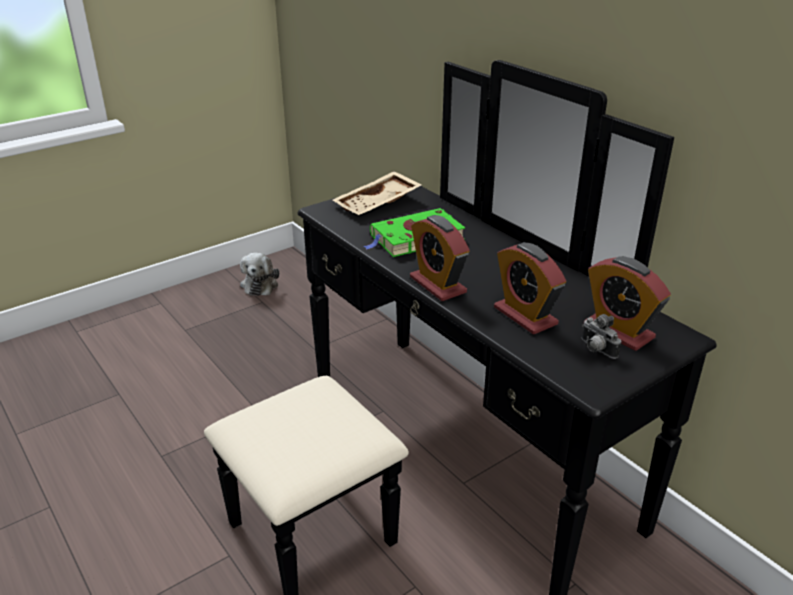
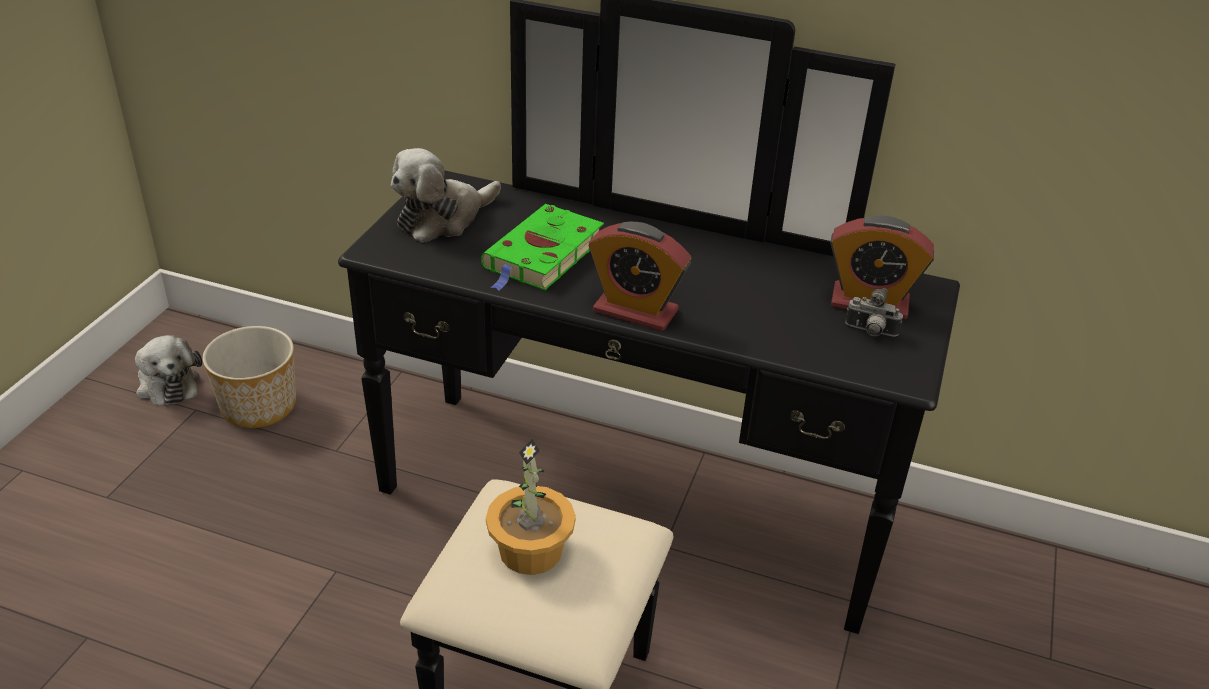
camera: 35 degrees left, 5 degrees up
beige tray [332,171,422,215] -> plush toy [391,148,501,242]
alarm clock [494,242,566,335] -> none
none -> planter [202,326,296,428]
none -> potted plant [486,439,576,575]

